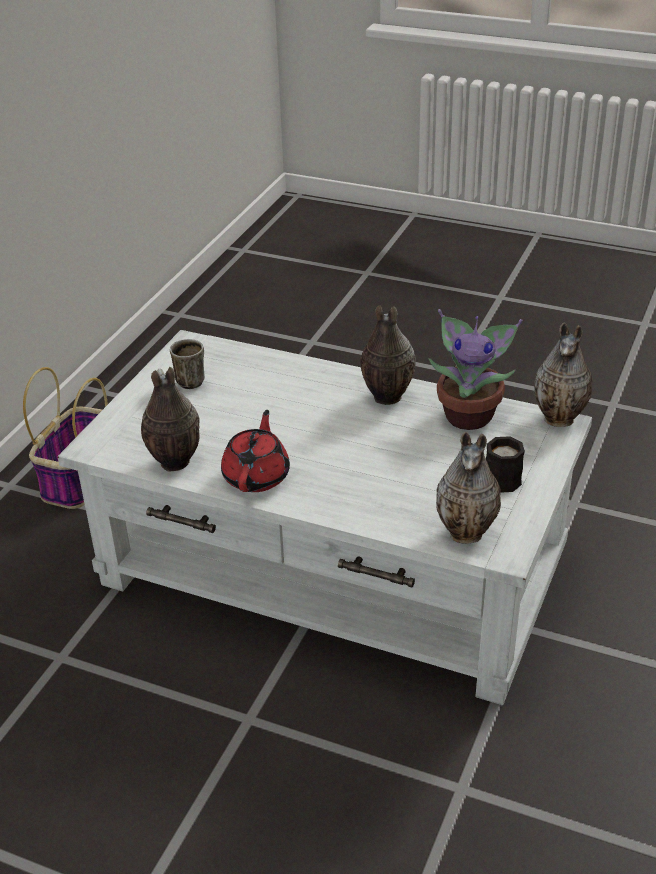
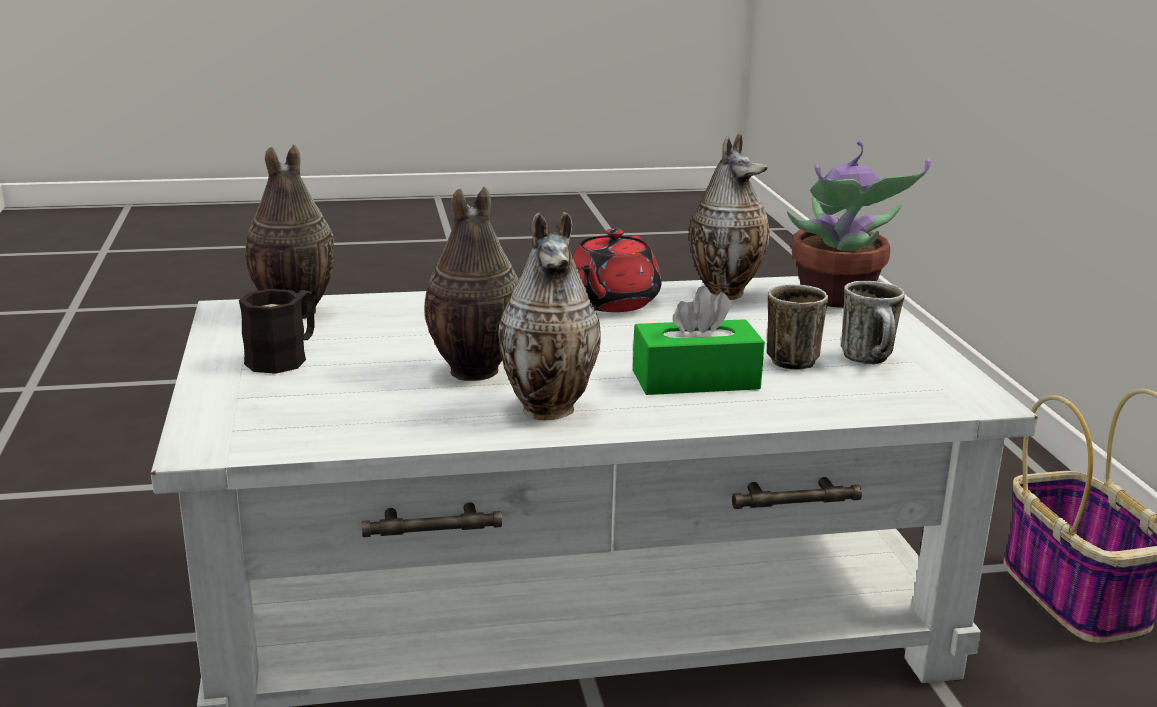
camera: 145 degrees right, 15 degrees down
red teapot [221,410,290,492] -> red teapot turned 45 degrees clockwise [573,228,661,312]
potted plant [428,309,523,430] -> potted plant moved to [787,142,931,308]
vase [534,322,593,427] -> vase moved to [425,186,519,381]
none -> green tissue box [633,286,765,395]
none -> mug [767,284,828,370]

